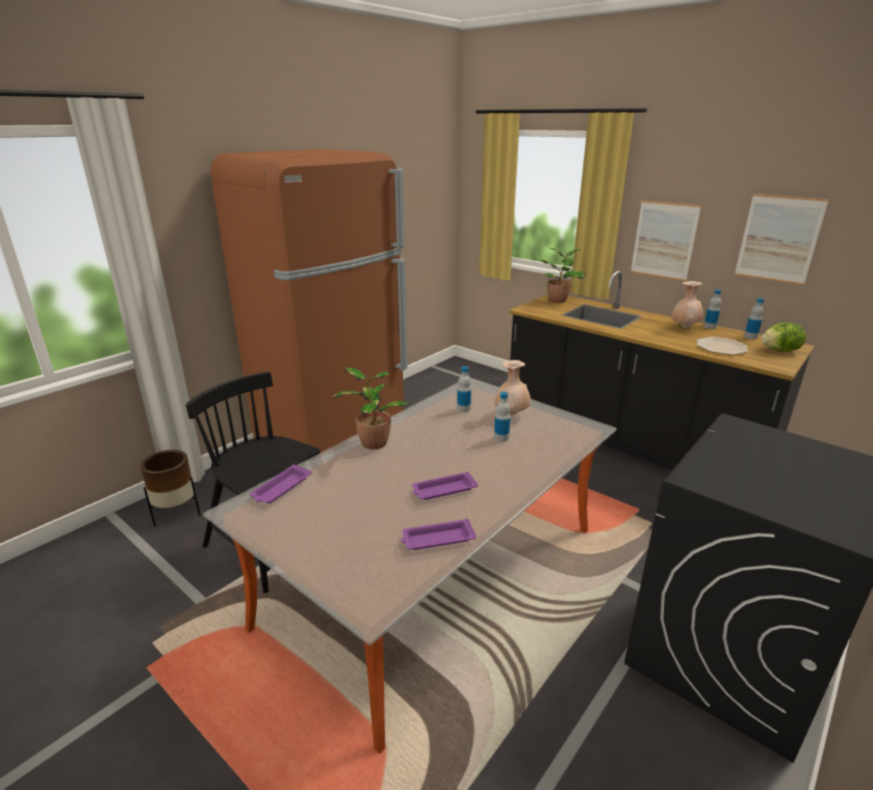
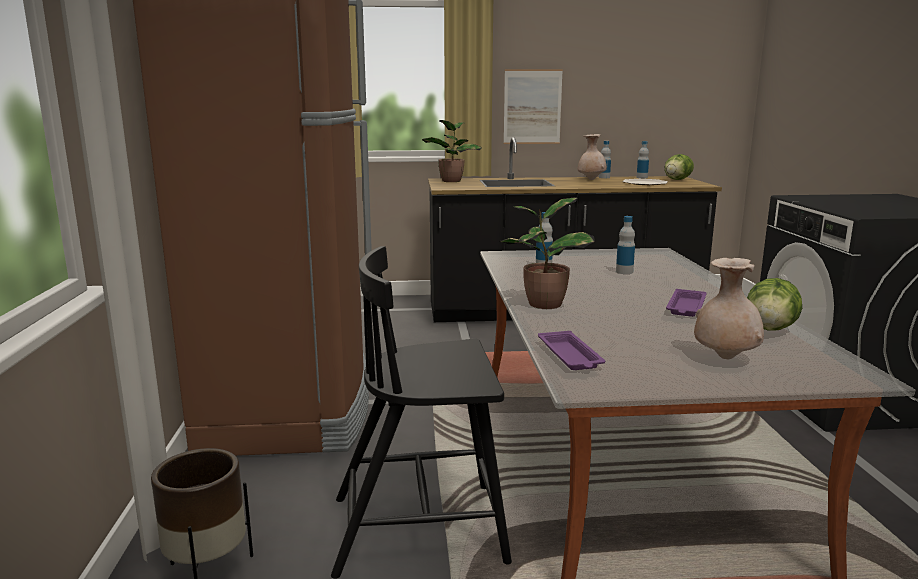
camera: 45 degrees left, 10 degrees down
purple tray [401,519,476,550] -> lettuce [747,278,802,330]
beige vase [495,360,531,415] -> beige vase moved to [694,258,764,359]
picture [734,194,829,285] -> none

